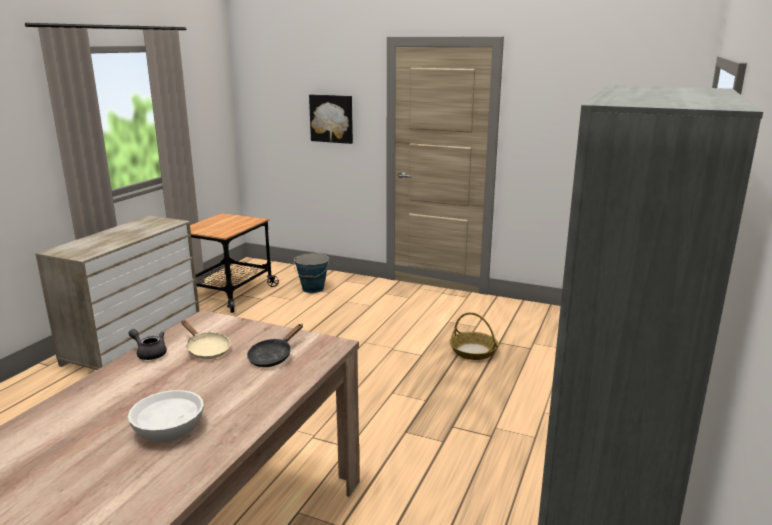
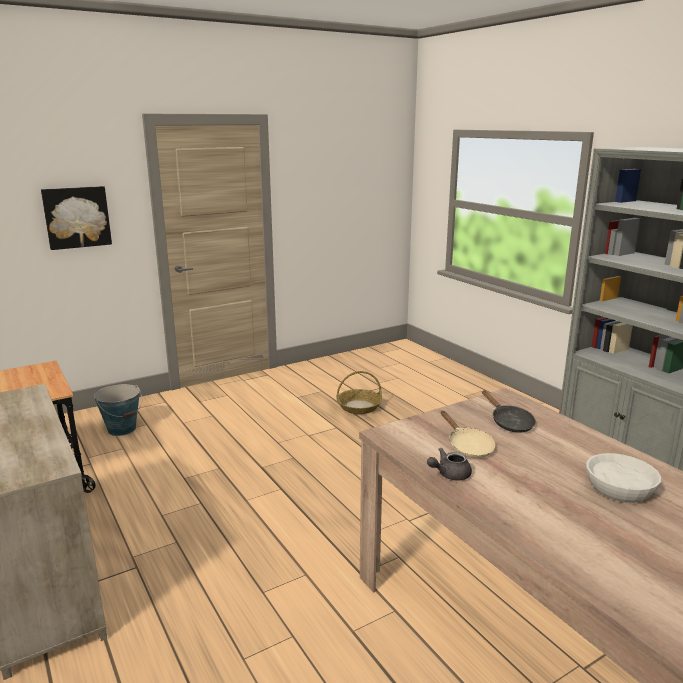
camera: 55 degrees left, 0 degrees up
beige frying pan [181,321,230,359] -> beige frying pan turned 75 degrees clockwise [441,411,495,458]

